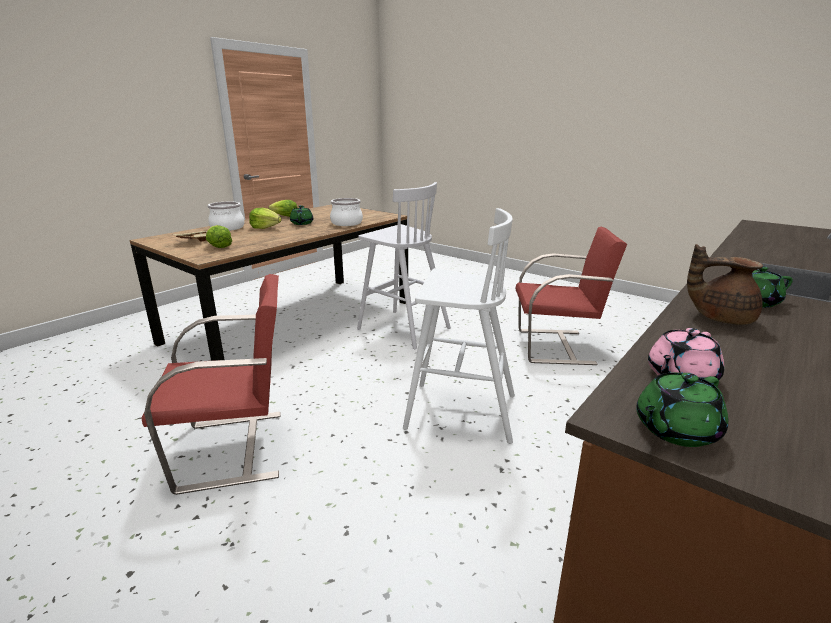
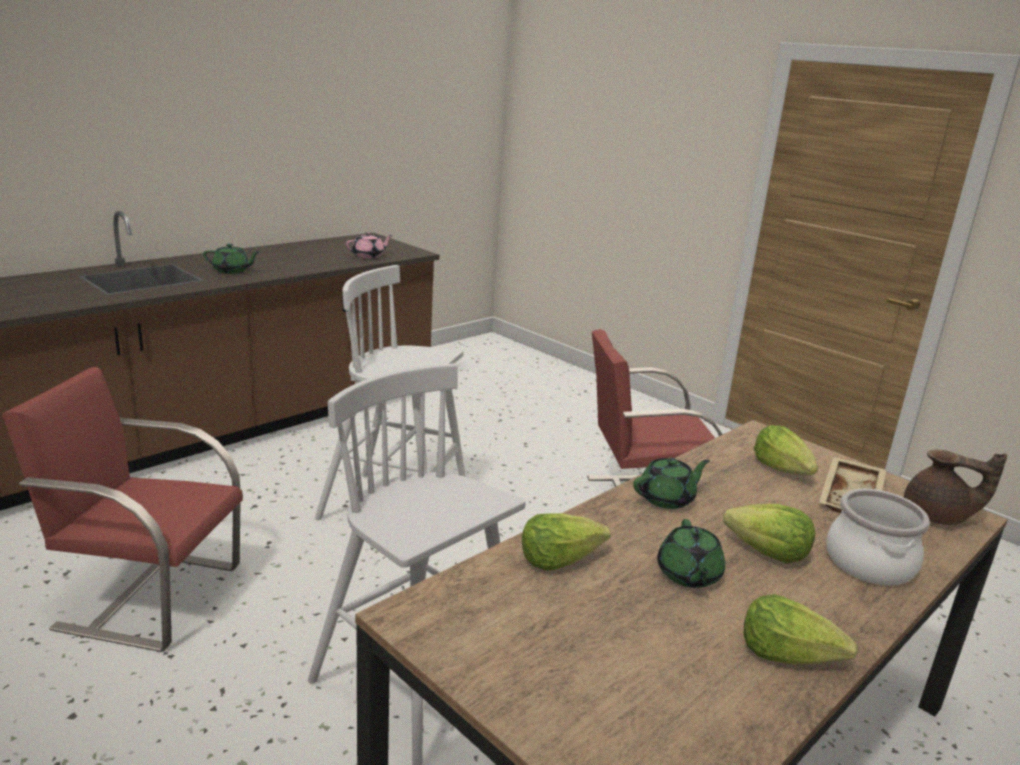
camera: 175 degrees left, 0 degrees up
cooking pot [330,198,363,226] -> lettuce [522,513,611,571]
green teapot [636,372,728,447] -> green teapot moved to [633,458,710,509]
brown teapot [687,244,763,325] -> brown teapot moved to [904,450,1007,525]

